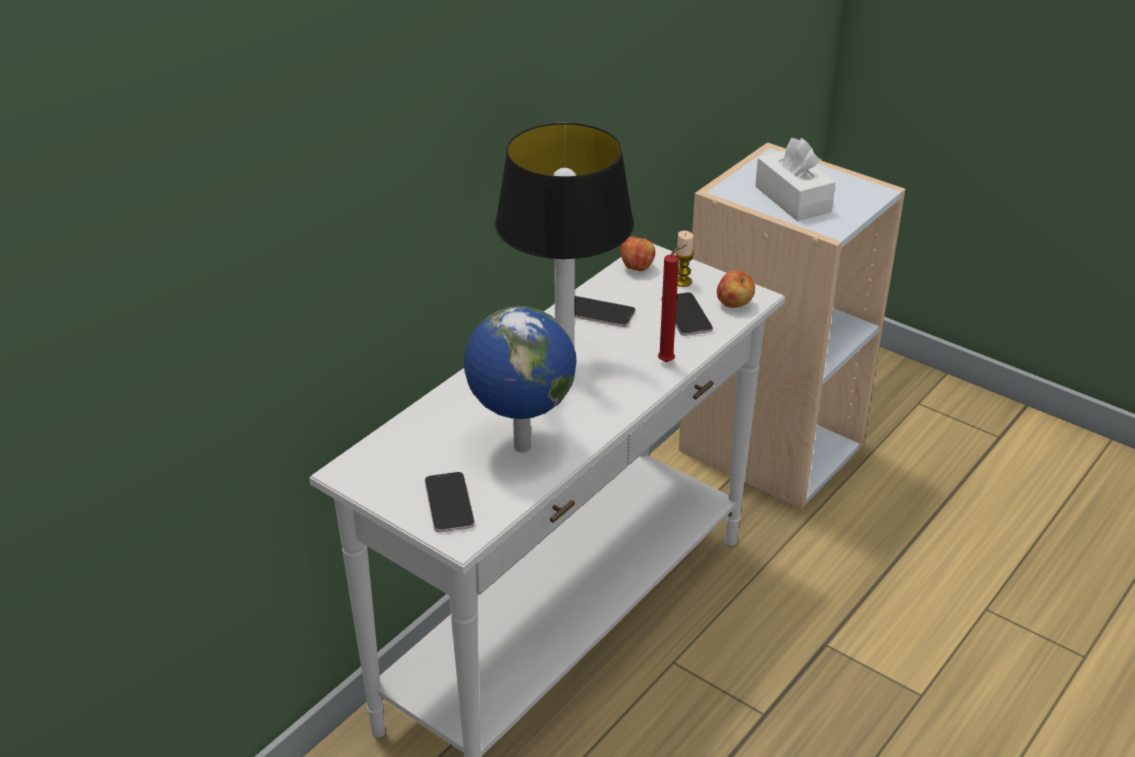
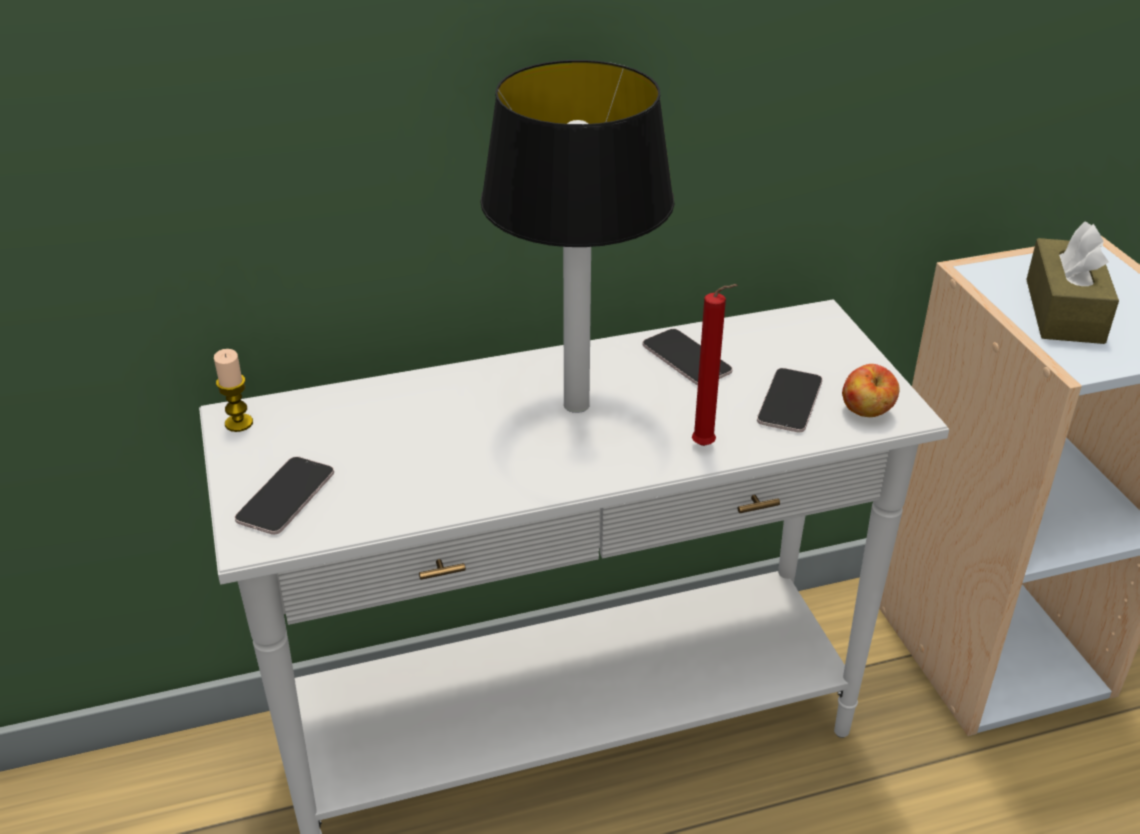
camera: 35 degrees right, 0 degrees up
globe [464,306,577,453] -> none
apple [621,235,655,271] -> none
candle [675,231,694,287] -> candle moved to [214,349,253,432]
white tissue box [755,138,836,221] -> brown tissue box [1026,221,1119,344]

